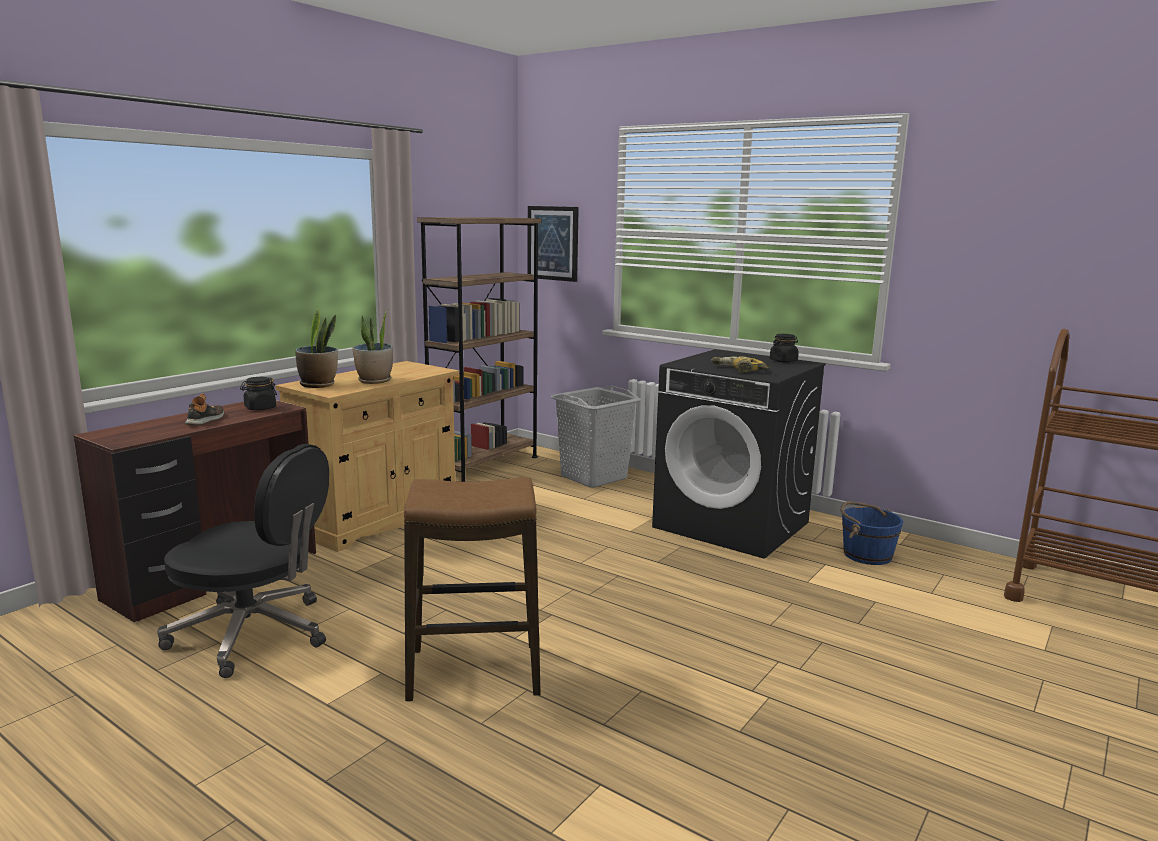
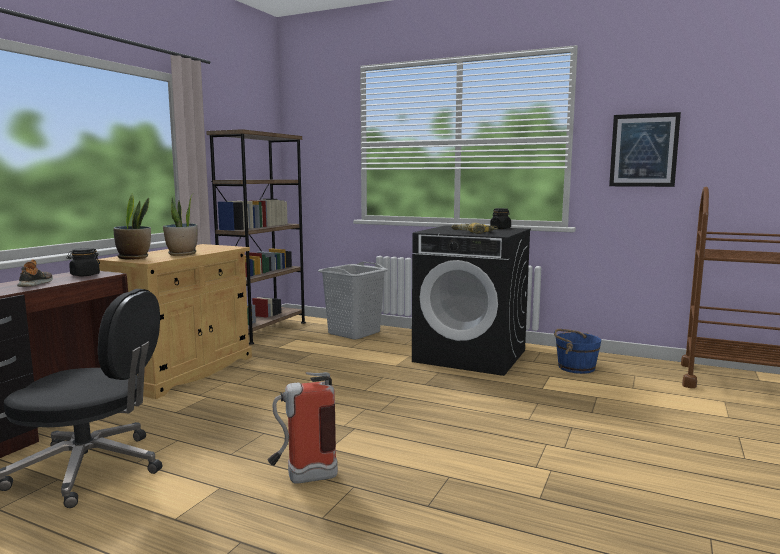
camera: 10 degrees left, 5 degrees down
stool [404,477,541,702] -> fire extinguisher [267,372,338,484]
picture [527,206,579,282] -> picture moved to [609,112,681,187]

